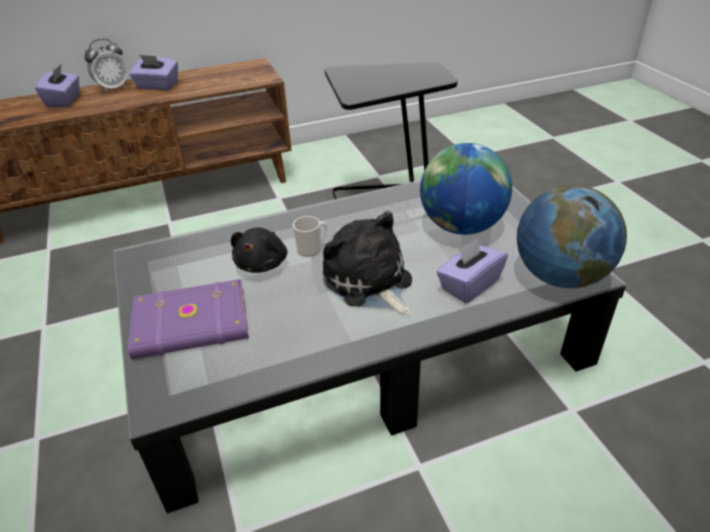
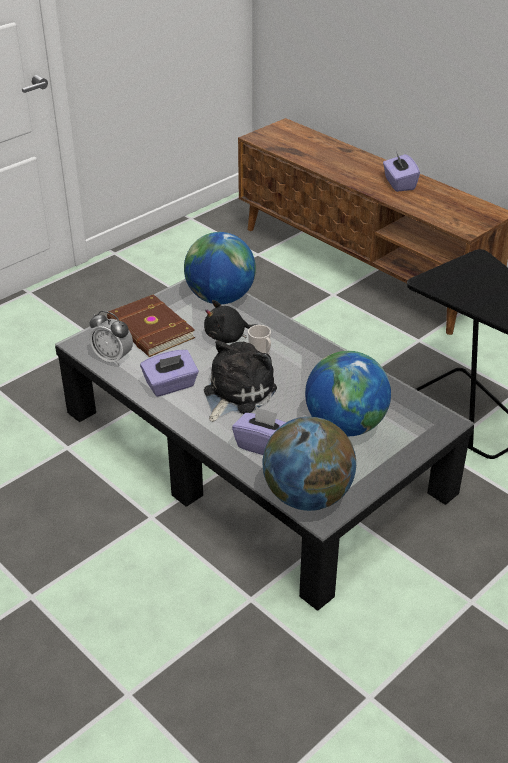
camera: 65 degrees right, 0 degrees up
purple tissue box [35,65,80,108] -> purple tissue box moved to [140,350,199,397]
alarm clock [84,39,128,93] -> alarm clock moved to [89,311,133,366]
purple book [128,279,249,359] -> brown book [107,294,195,357]
none -> globe [184,232,256,304]

